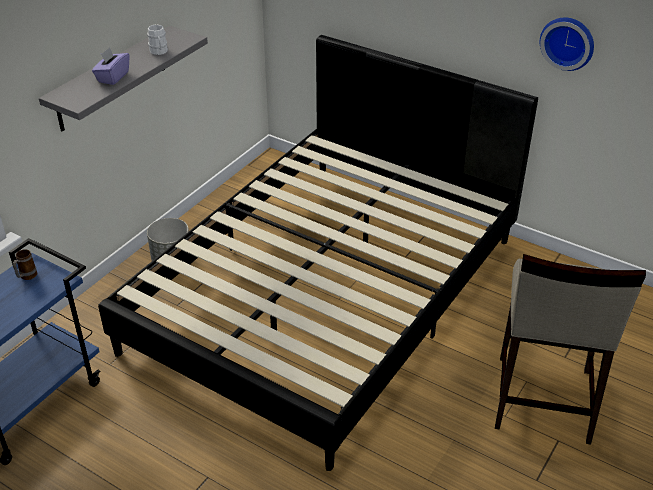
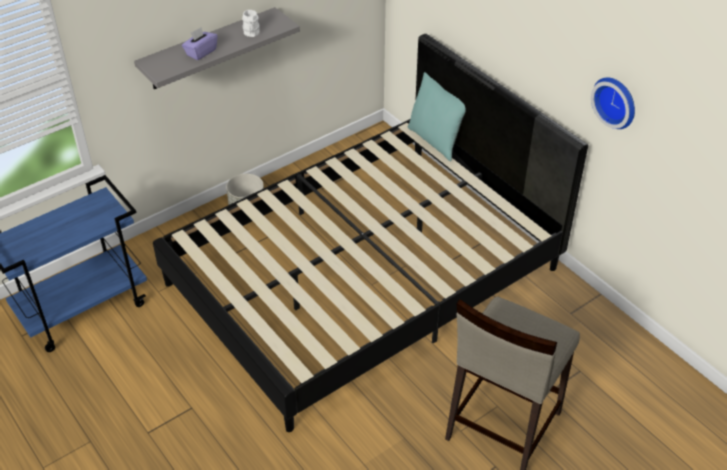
camera: 20 degrees right, 5 degrees up
mug [13,249,37,280] -> none
none -> turquoise pillow [407,72,466,162]

